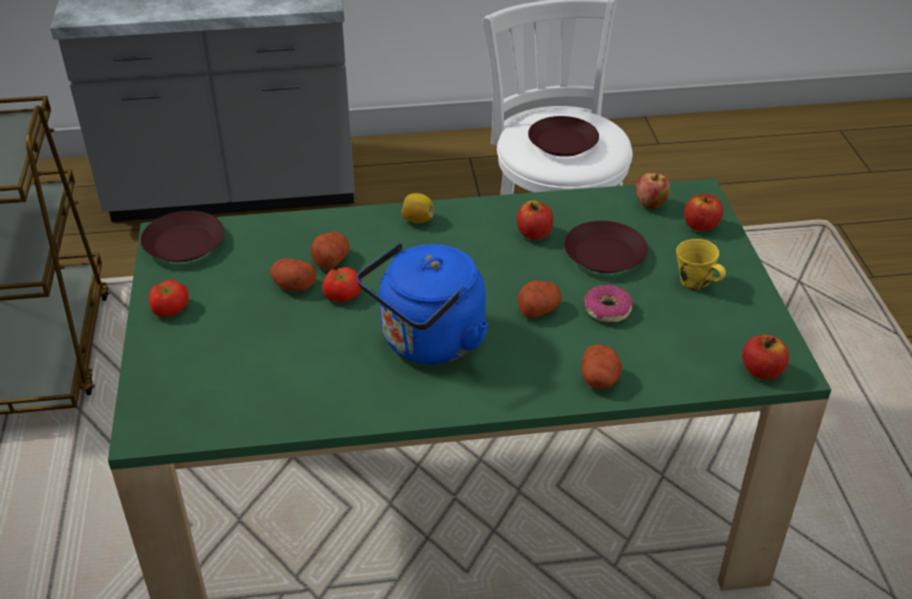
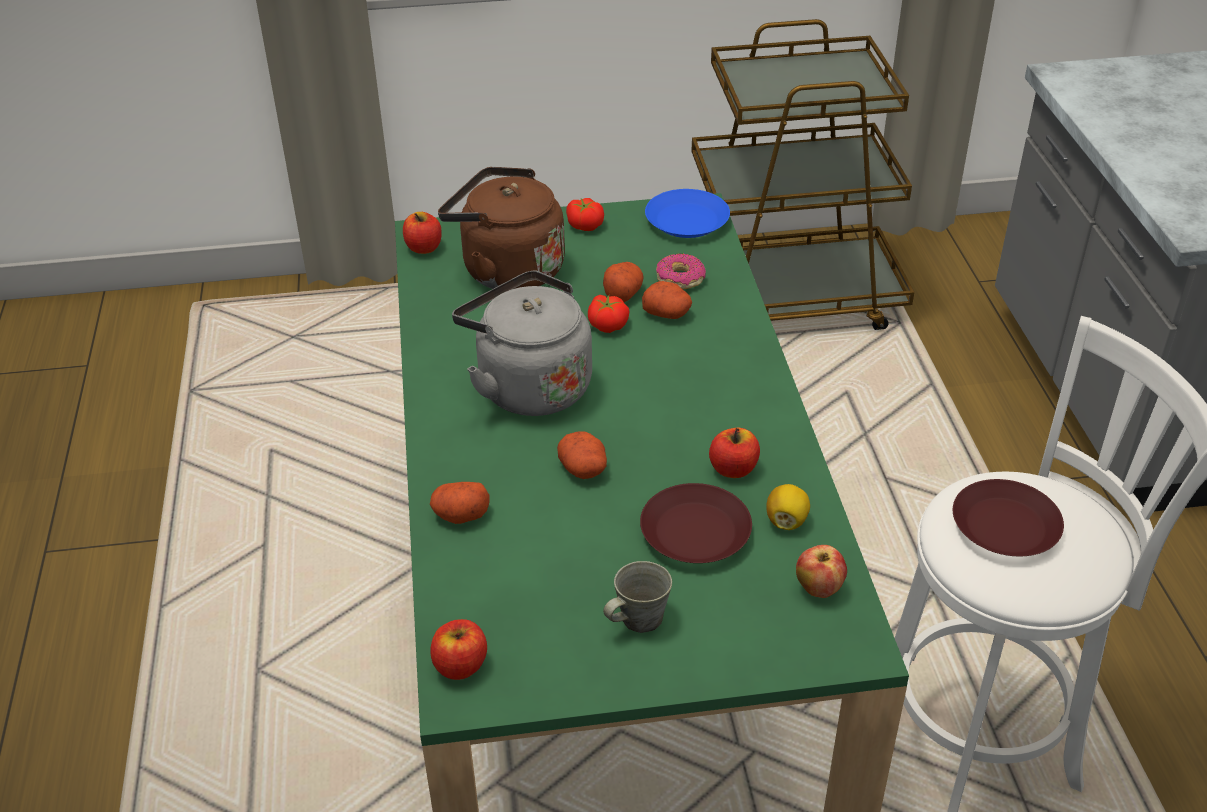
camera: 90 degrees right, 0 degrees up
brown plate [140,211,224,262] -> blue plate [645,189,730,238]
blue kettle [357,243,489,364] -> grey kettle [452,271,592,416]
lemon [401,193,434,223] -> lemon moved to [766,484,810,530]
donut [584,284,633,322] -> donut moved to [656,253,706,289]
yellow mug [676,239,726,290] -> grey mug [603,561,672,633]
apple [684,194,723,232] -> apple moved to [403,212,442,254]
none -> brown kettle [438,167,565,289]

